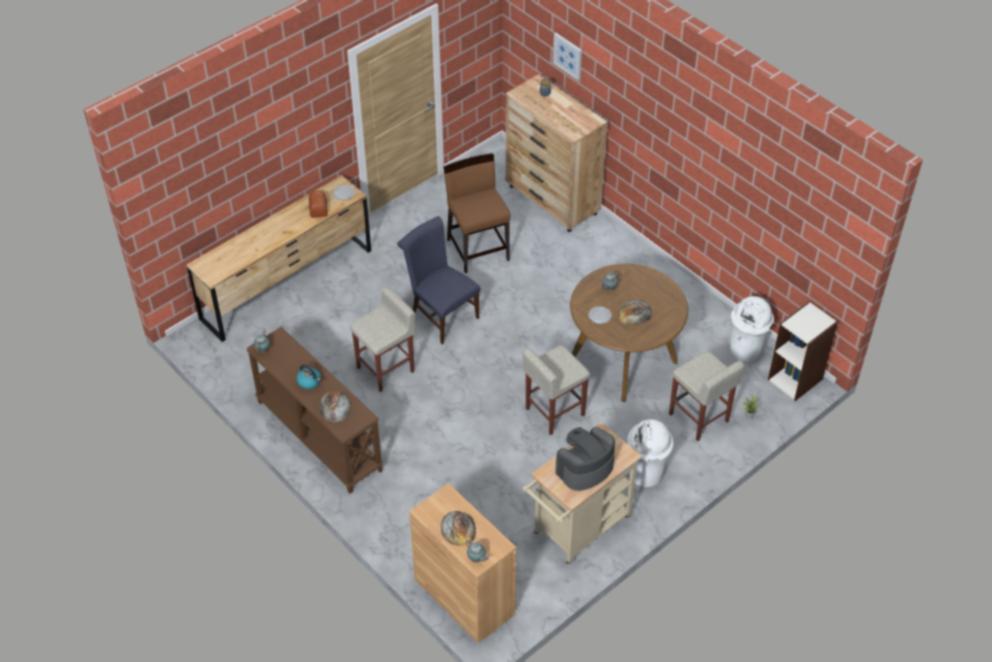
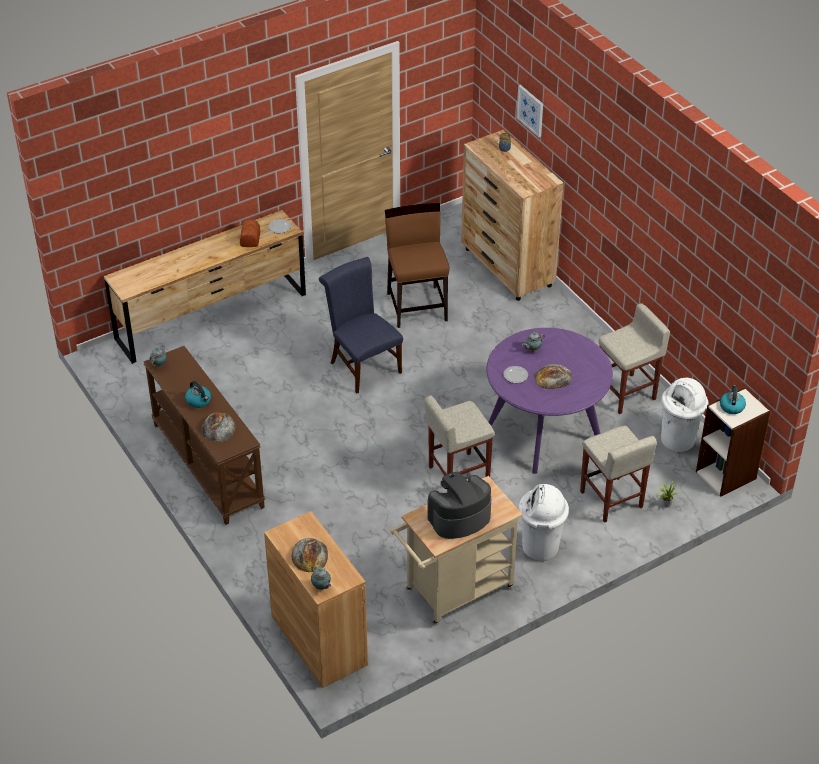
camera: 10 degrees right, 5 degrees down
beige stool [350,287,415,392] -> beige stool moved to [598,303,670,414]
brown dining table [570,264,688,402] -> purple dining table [486,328,613,474]
none -> kettle [720,385,746,414]

